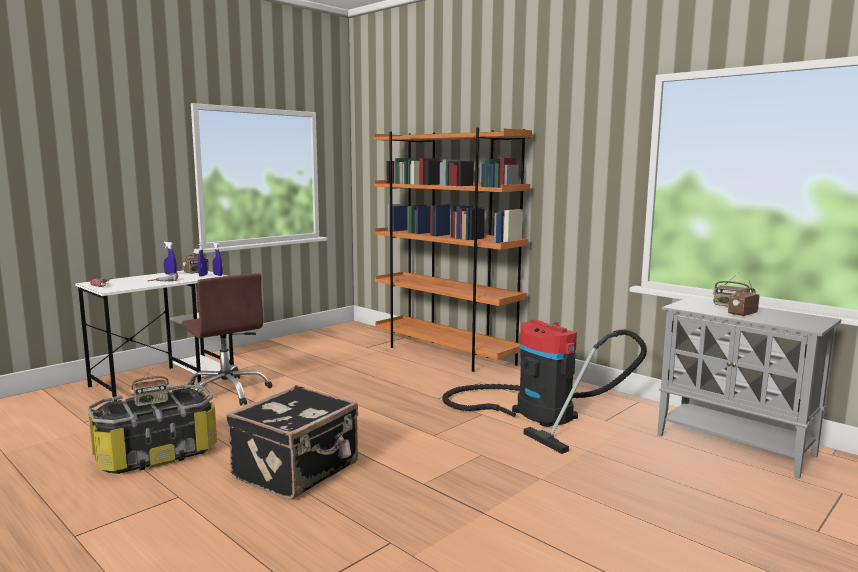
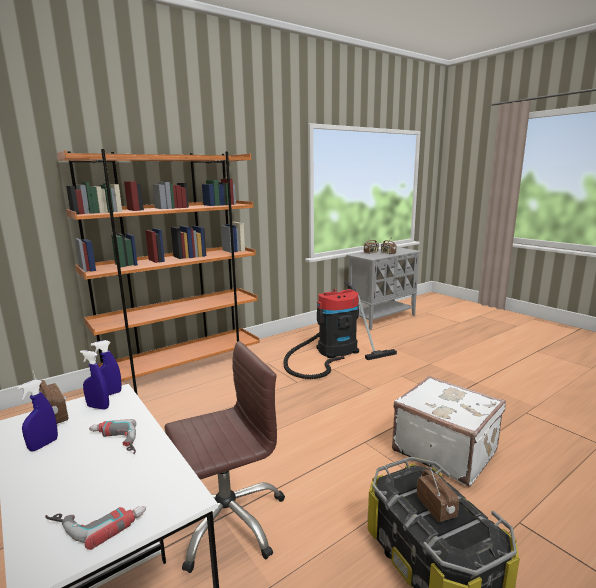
camera: 80 degrees left, 5 degrees up
black suitcase [226,385,358,500] -> white suitcase [392,376,506,487]

